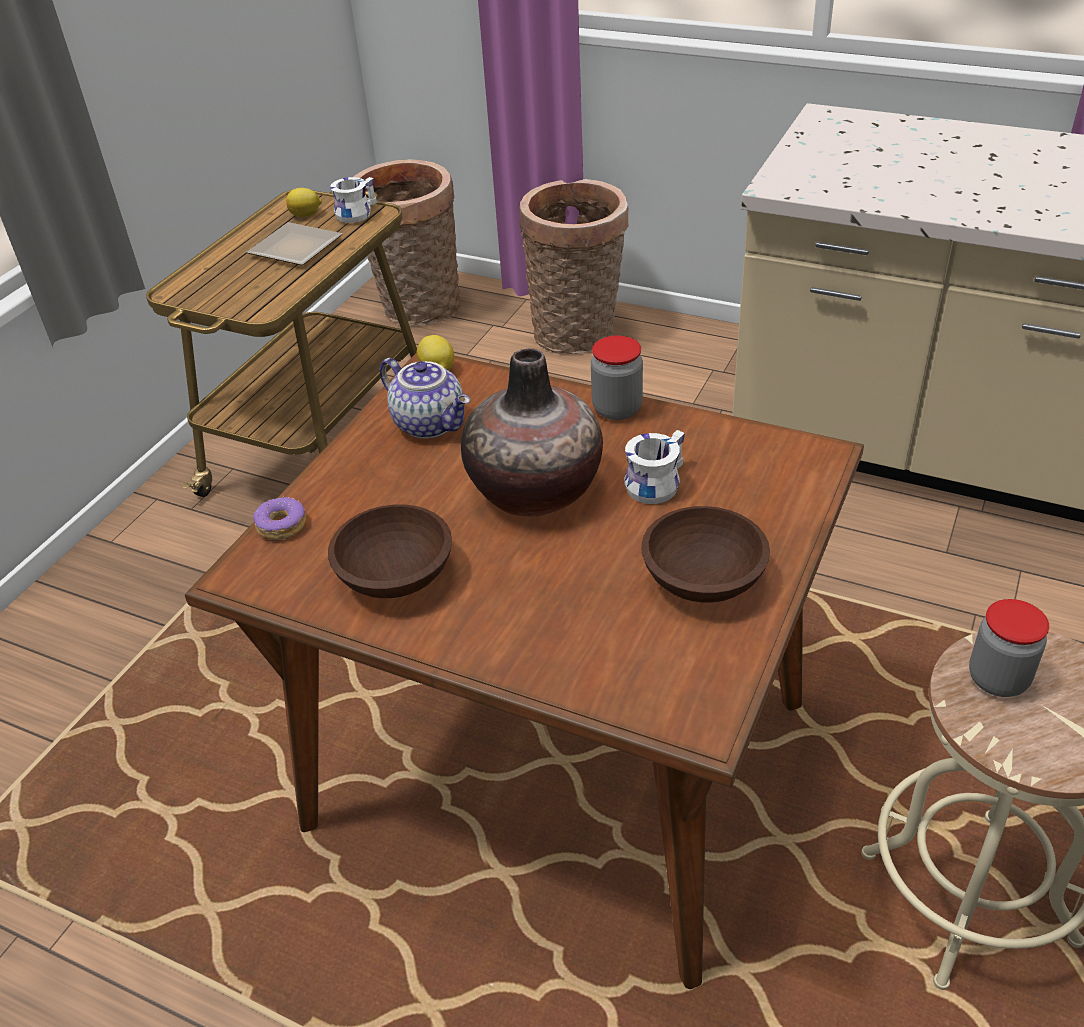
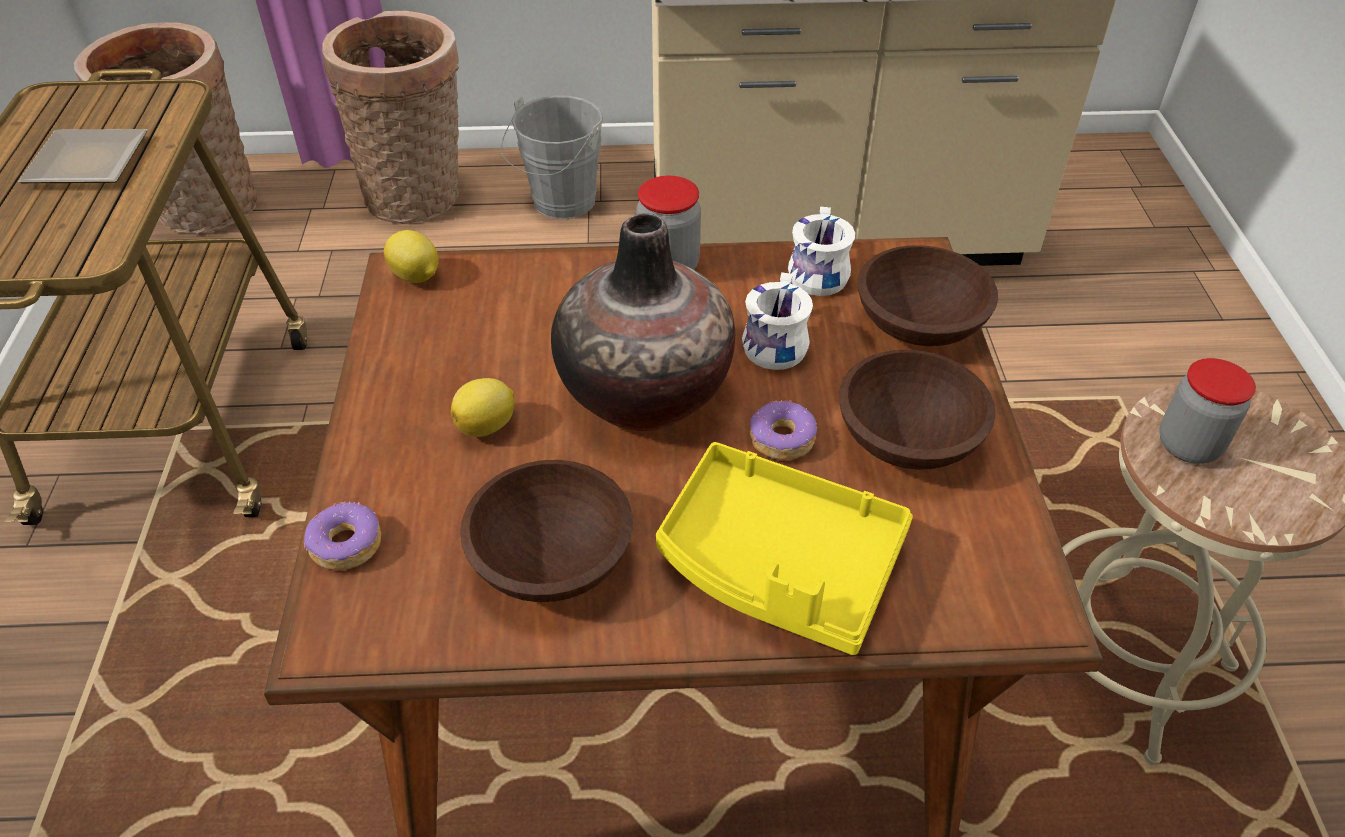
camera: 30 degrees left, 5 degrees up
lemon [286,188,322,217] -> lemon moved to [451,378,514,437]
white mug [330,177,377,223] -> white mug moved to [788,207,855,296]
teapot [380,358,470,439] -> none
none -> grey bucket [501,95,603,219]
none -> yellow tray [656,442,913,655]
none -> donut [750,400,817,460]
none -> brown bowl [857,245,998,346]

